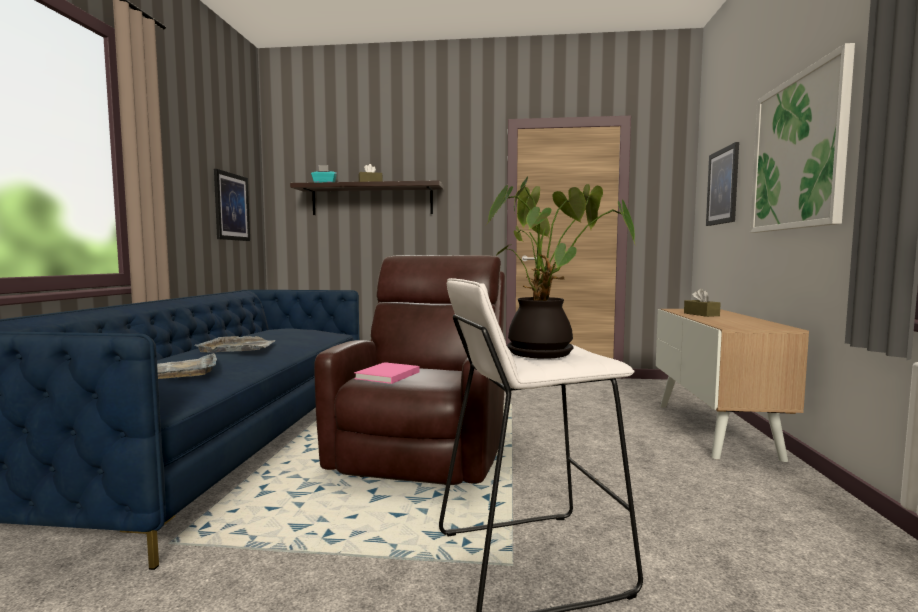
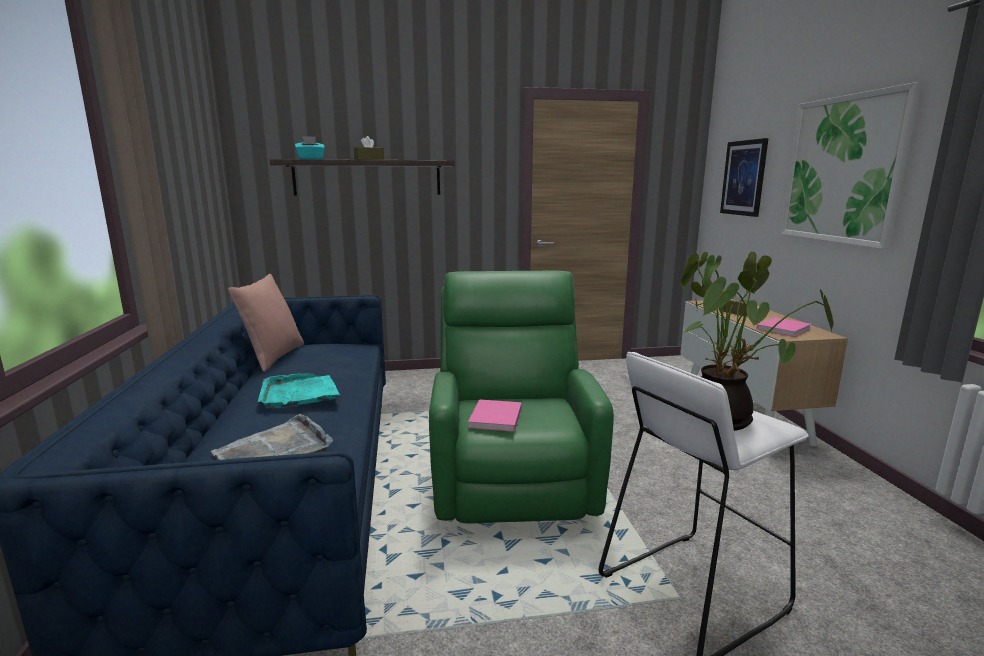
camera: 15 degrees left, 10 degrees up
grey tray [195,336,275,353] -> turquoise tray [258,373,341,408]
picture [214,169,250,241] -> none
brown armchair [314,255,505,485] -> green armchair [429,271,614,524]
none -> pink pillow [228,274,304,372]
none -> pink book [757,317,811,337]

